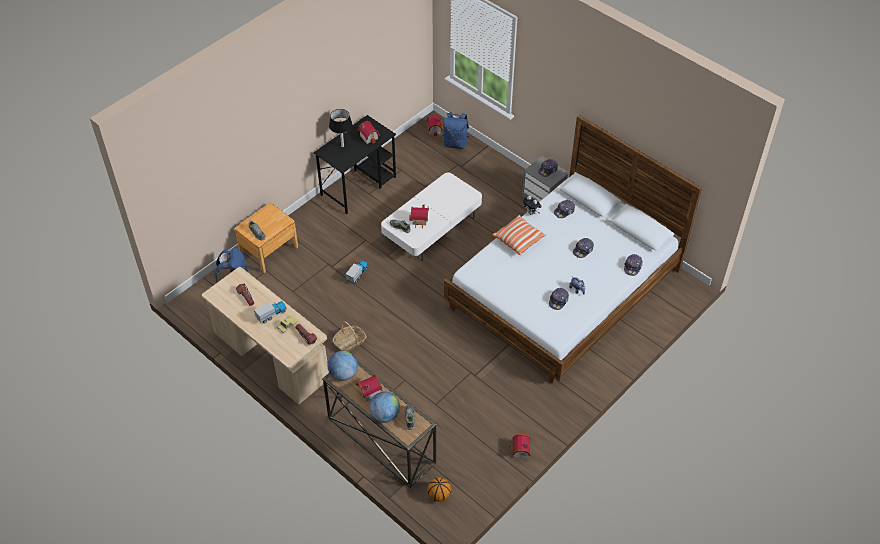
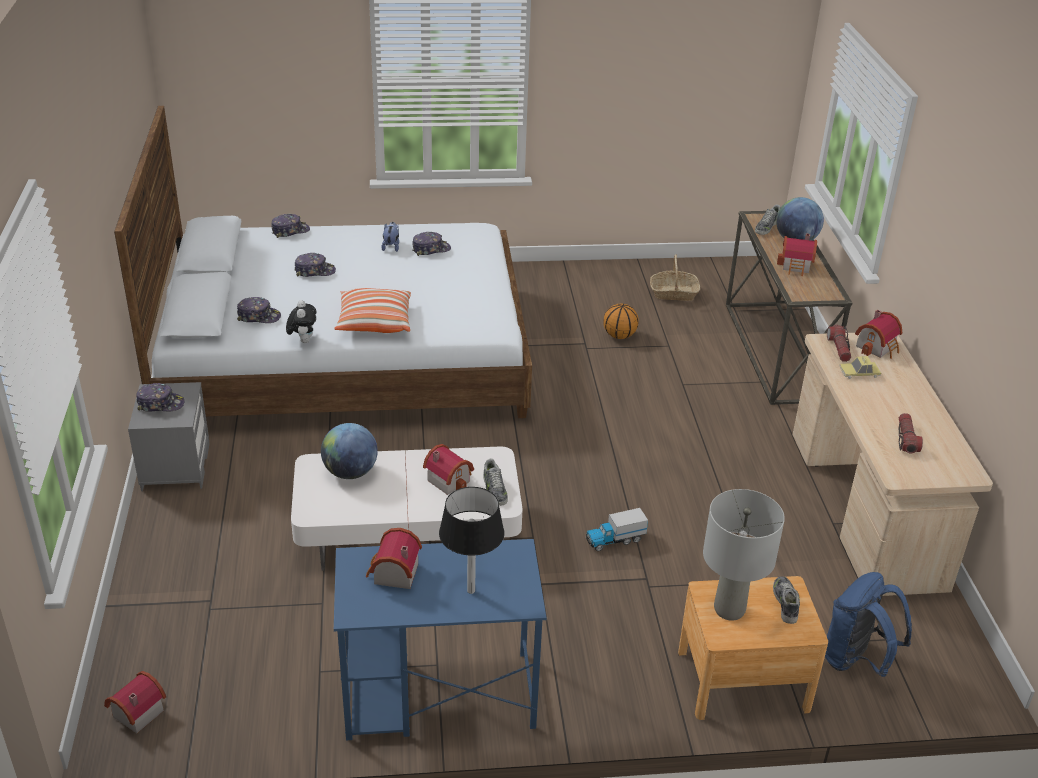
camera: 140 degrees left, 15 degrees down
toy truck [254,301,286,323] -> none
black desk [314,115,396,214] -> blue desk [334,539,546,740]
globe [327,351,357,381] -> globe moved to [321,423,378,479]
basket [333,321,367,352] -> basket moved to [650,255,700,301]
basketball [427,477,451,502] -> basketball moved to [603,303,639,339]
blue backpack [443,112,469,149] -> none
toy house [509,434,531,458] -> toy house moved to [855,310,902,359]
none -> grey table lamp [703,489,785,621]

